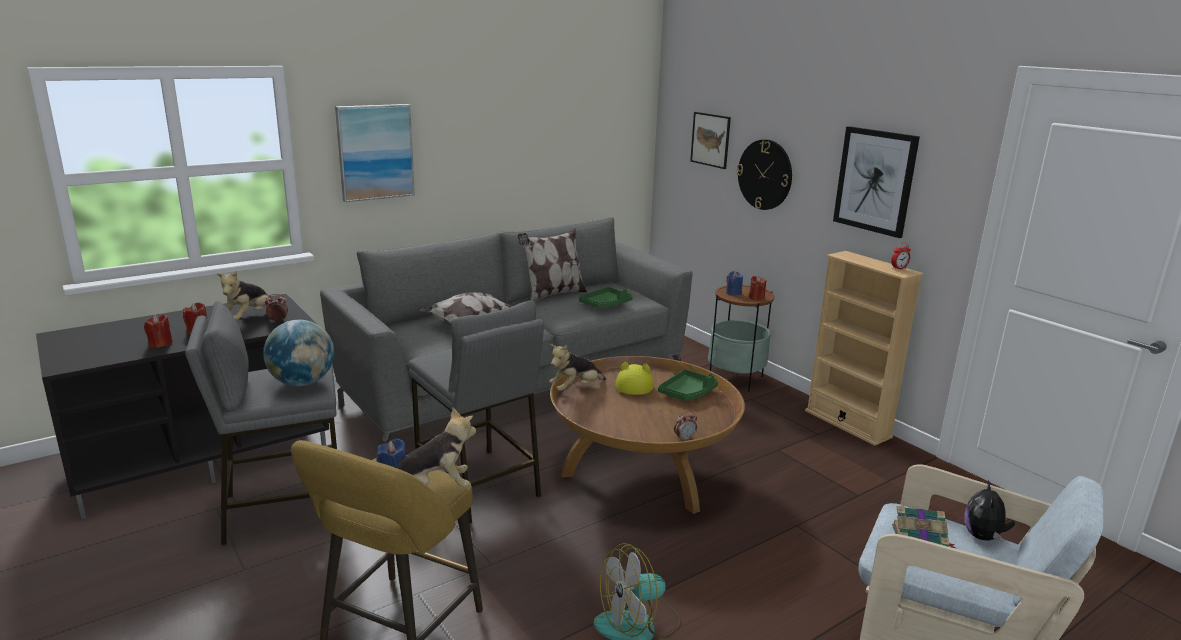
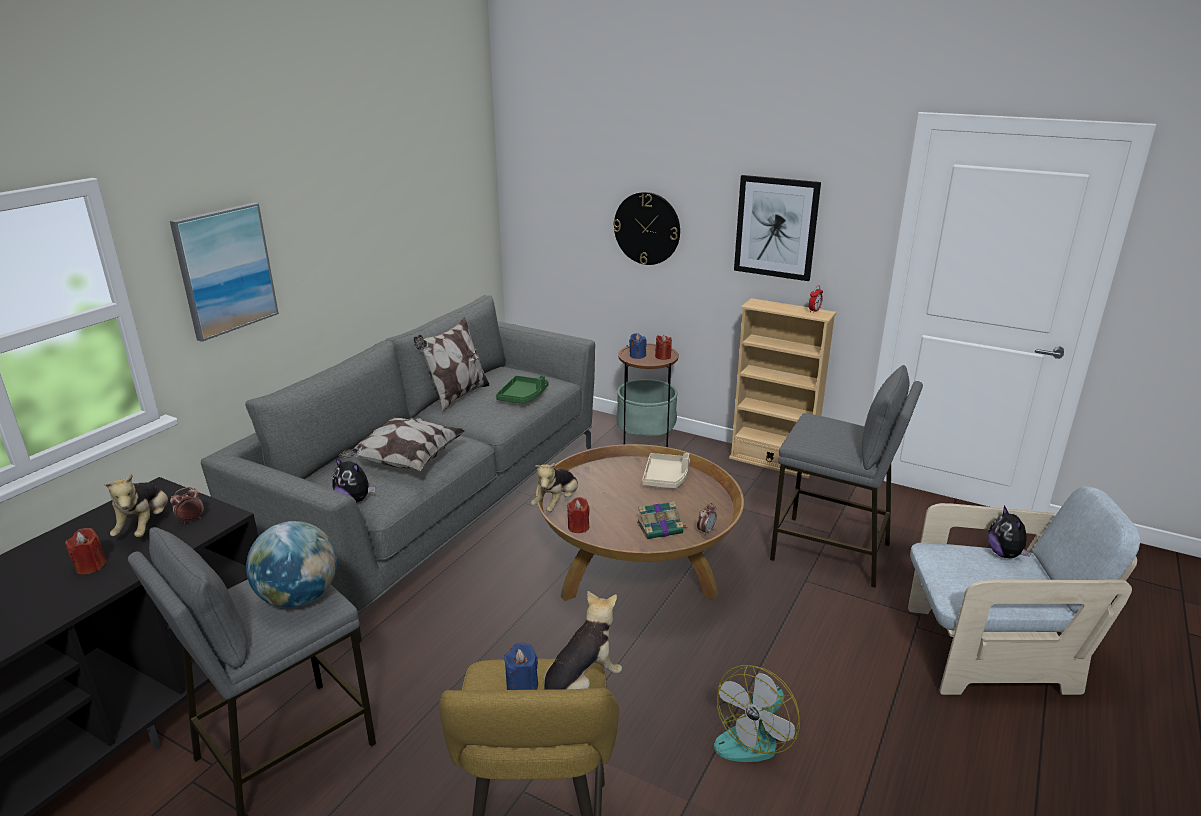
camera: 25 degrees left, 5 degrees up
red candle [144,314,173,348] -> red candle moved to [567,497,590,533]
grey stool [408,301,544,524] -> grey stool moved to [770,365,923,588]
yellow hat [615,362,654,395] -> none
green tray [658,369,718,401] -> beige tray [642,453,690,488]
picture [690,112,731,169] -> none
book [892,506,956,548] -> book moved to [637,501,688,539]
none -> plush toy [333,457,375,503]

